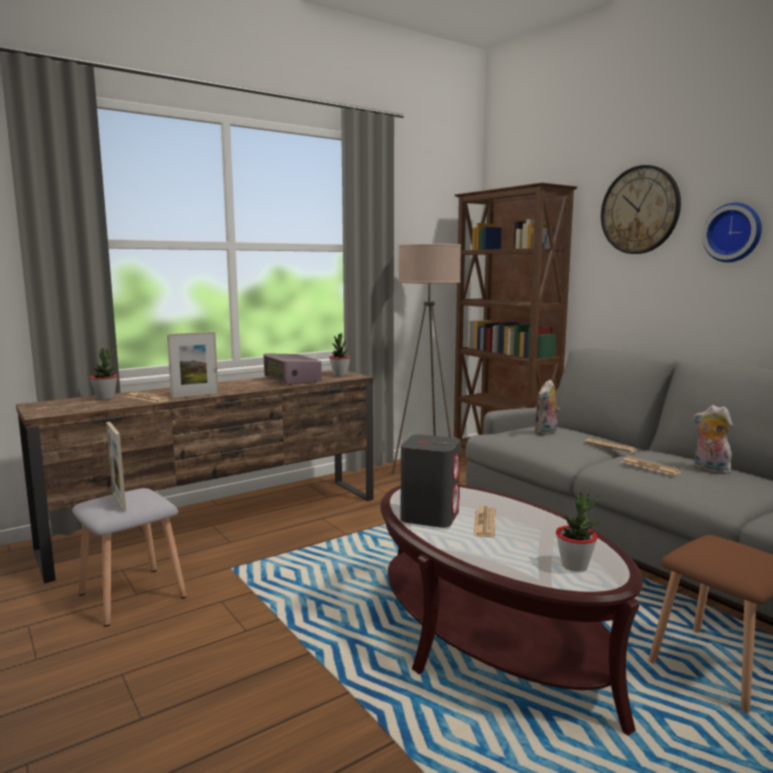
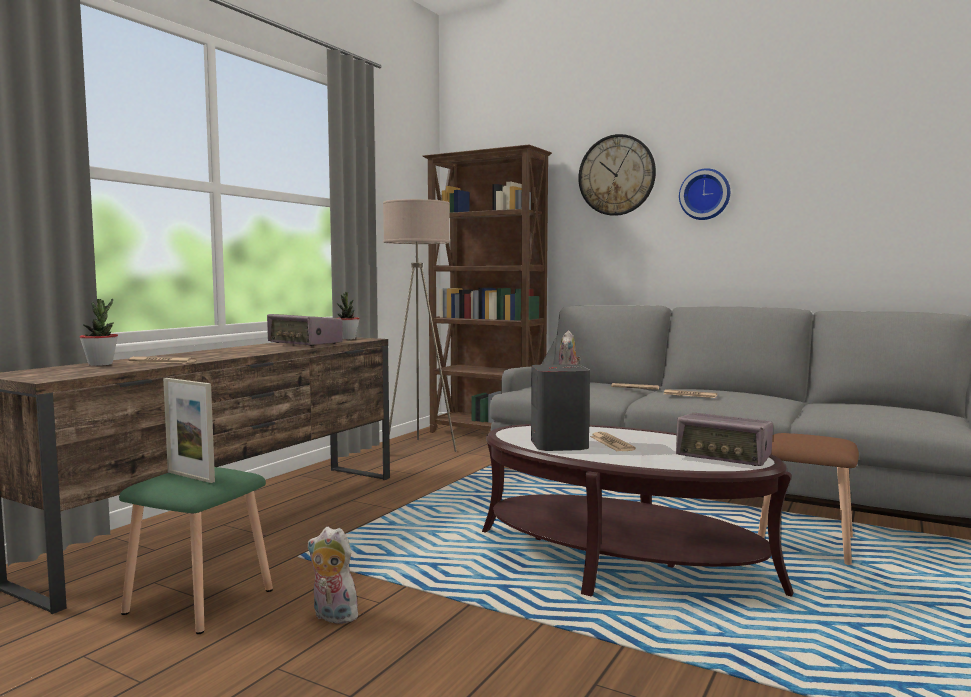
camera: 25 degrees left, 5 degrees down
grey stool [72,488,186,627] -> green stool [119,467,273,634]
picture frame [167,332,219,399] -> none
potted plant [556,493,600,571] -> radio [676,413,773,466]
plush toy [693,405,733,474] -> plush toy moved to [307,527,360,624]

